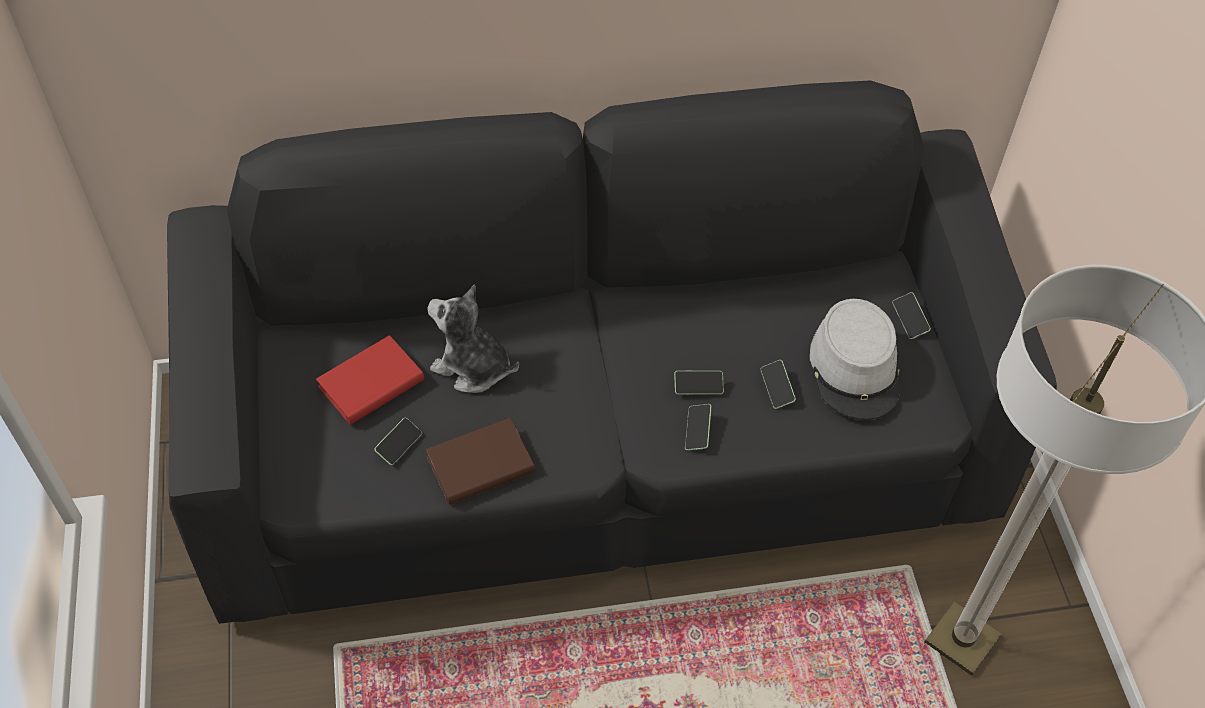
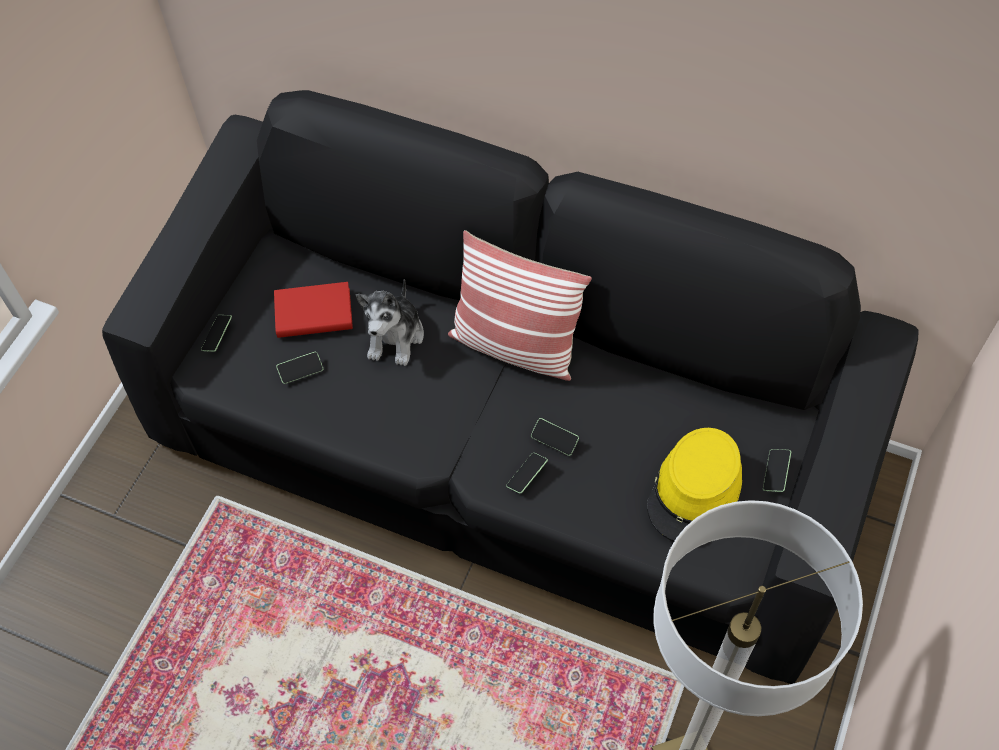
camera: 35 degrees right, 5 degrees up
brown book [426,418,535,505] -> none
plush toy [428,284,519,393] -> plush toy turned 135 degrees counterclockwise [356,279,424,366]
phone [760,360,796,409] -> phone moved to [201,315,232,352]
grey hat [810,299,900,420] -> yellow hat [647,428,742,541]
none -> pillow [448,230,592,381]

